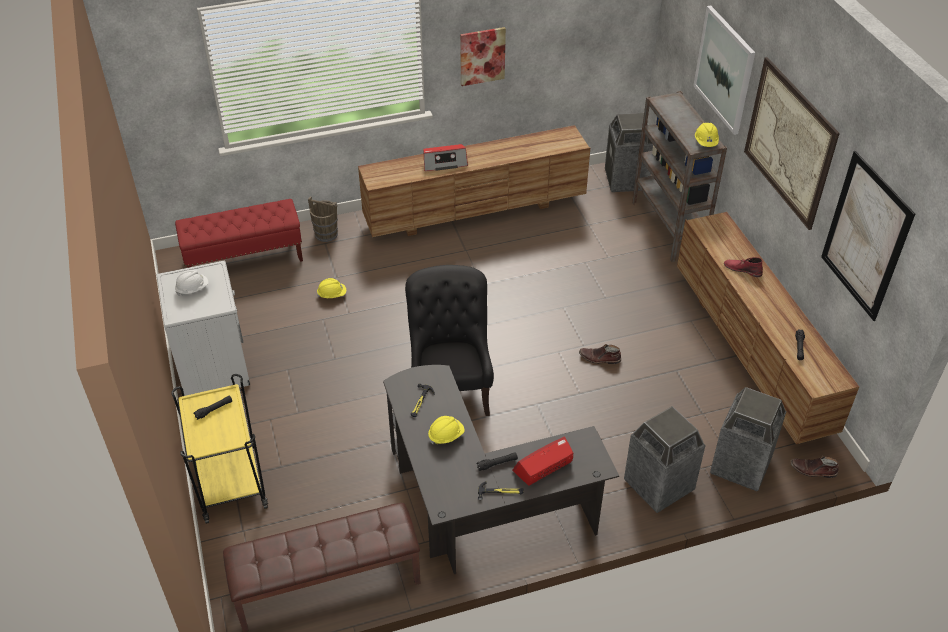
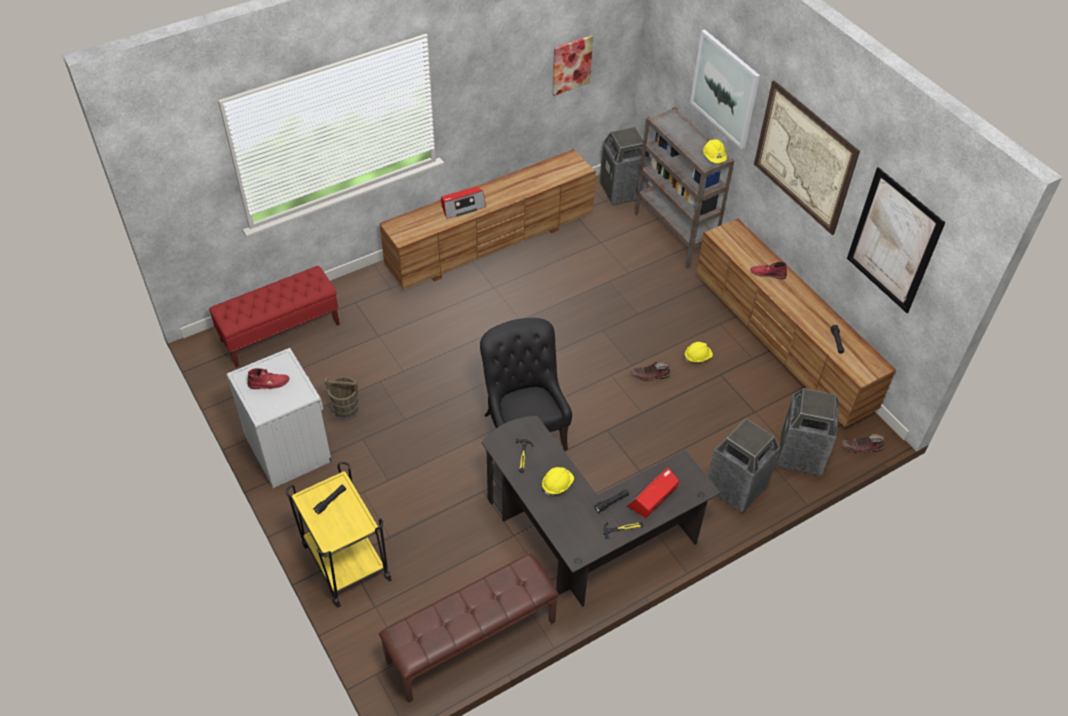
camera: 15 degrees left, 5 degrees up
white hard hat [175,270,209,295] -> red boot [248,368,289,389]
brown bucket [308,196,338,242] -> brown bucket moved to [324,376,359,420]
yellow hard hat [317,278,346,298] -> yellow hard hat moved to [685,342,713,362]
picture [460,27,506,86] -> picture moved to [552,35,593,96]

